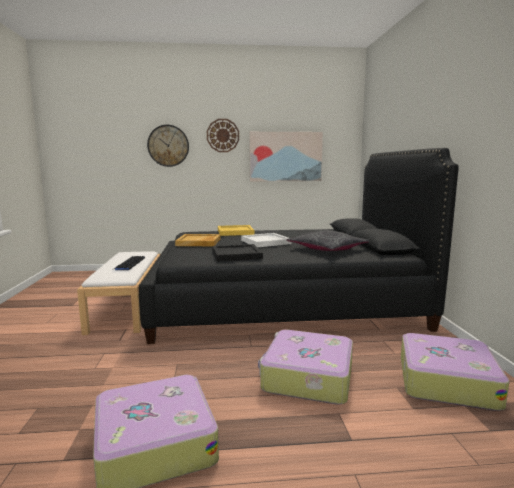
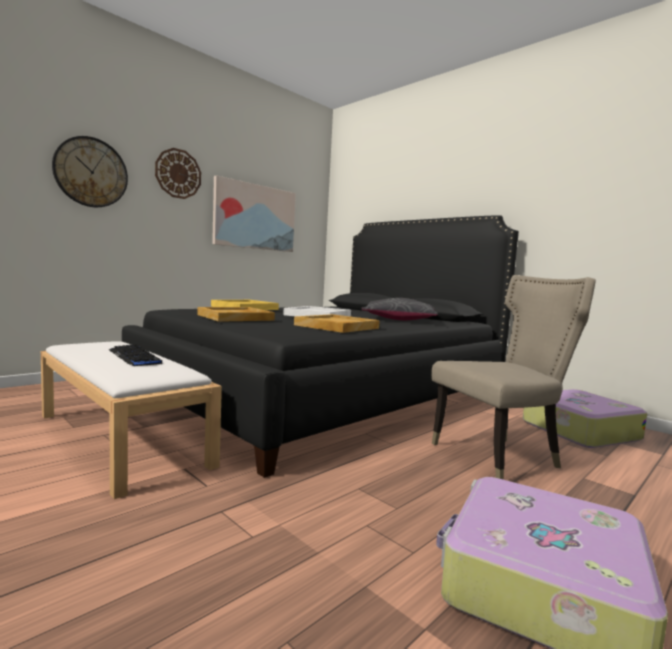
camera: 40 degrees left, 5 degrees down
black tray [212,244,263,262] -> beige tray [294,314,380,333]
suitcase [258,329,353,405] -> beige chair [431,275,596,480]

